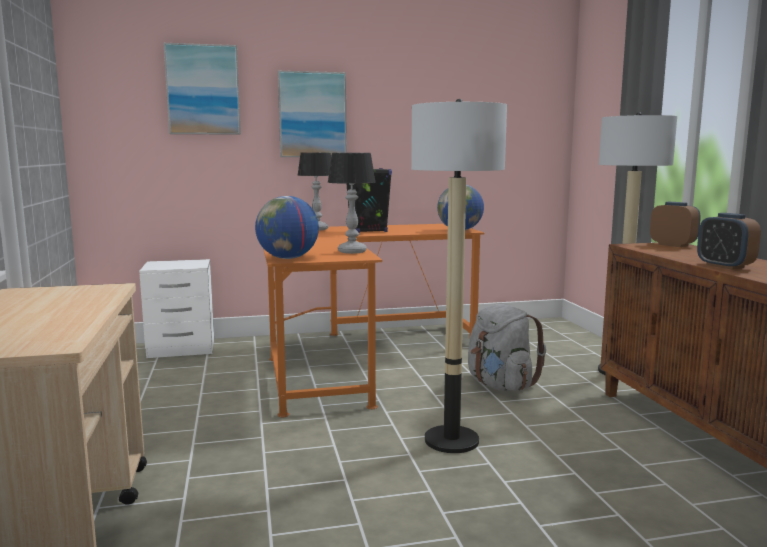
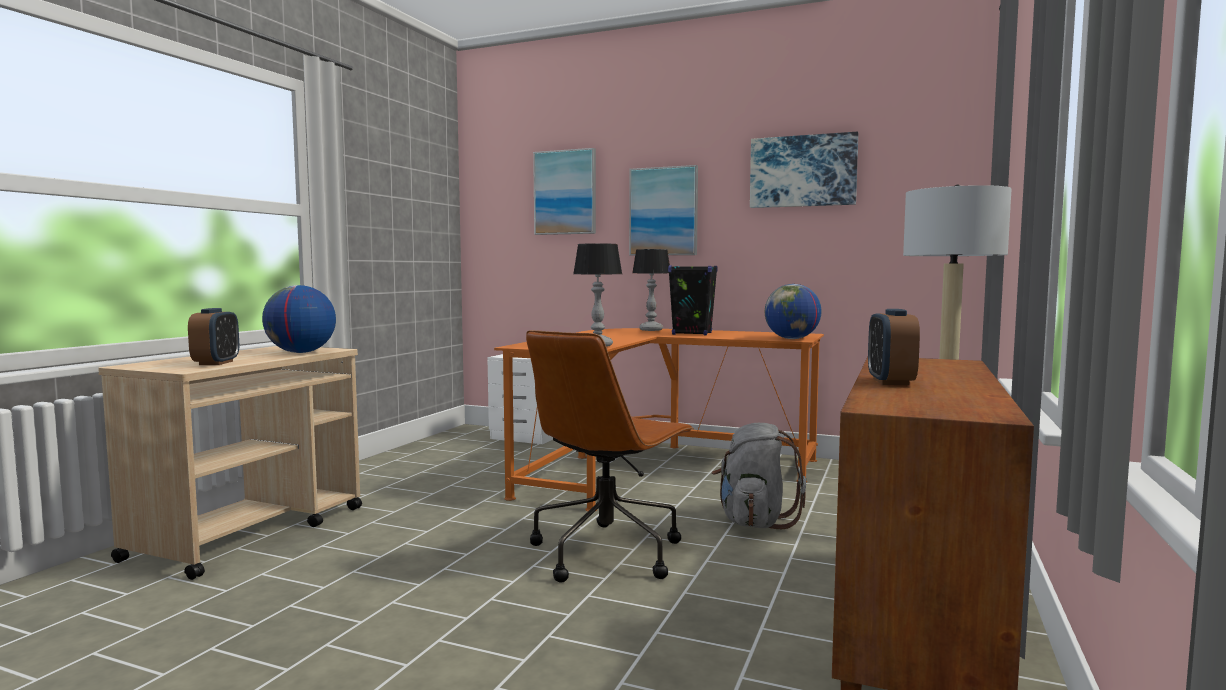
camera: 35 degrees right, 5 degrees down
globe [255,196,319,259] -> globe moved to [262,285,336,353]
floor lamp [411,99,507,453] -> brown office chair [526,330,694,583]
alarm clock [650,202,701,247] -> alarm clock moved to [188,308,239,365]
none -> picture [750,132,858,208]

